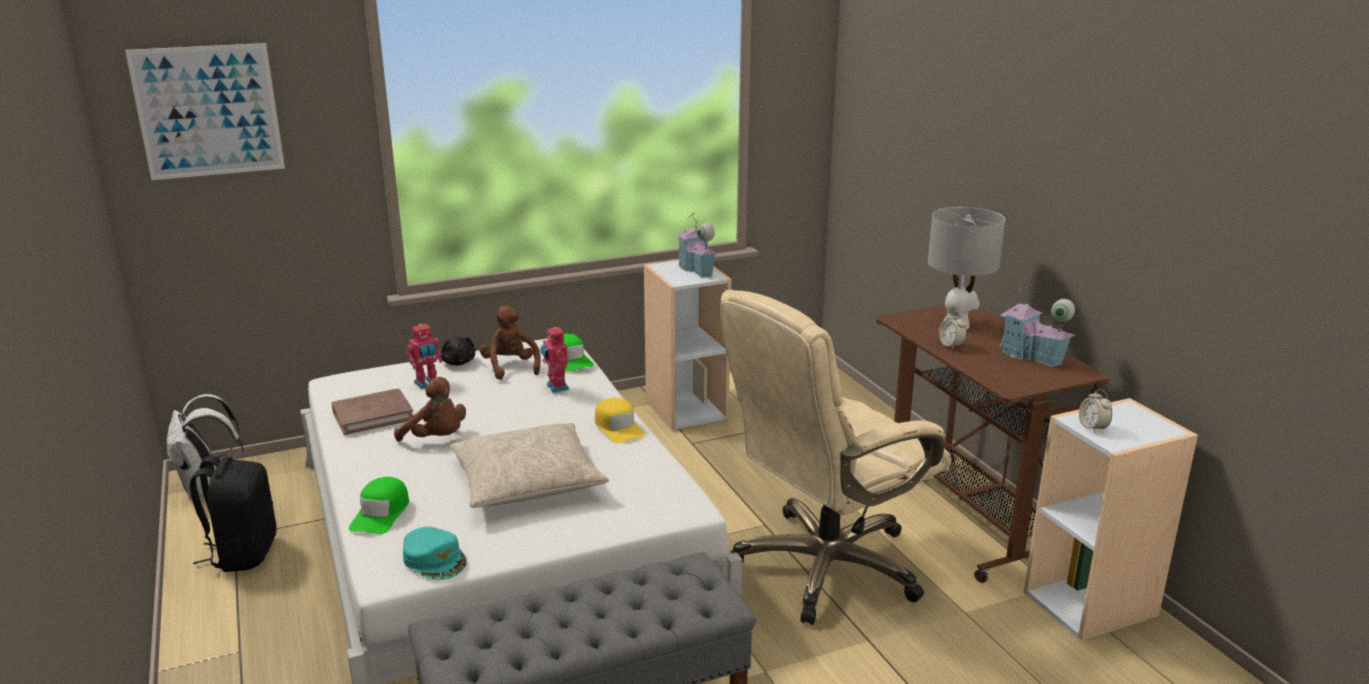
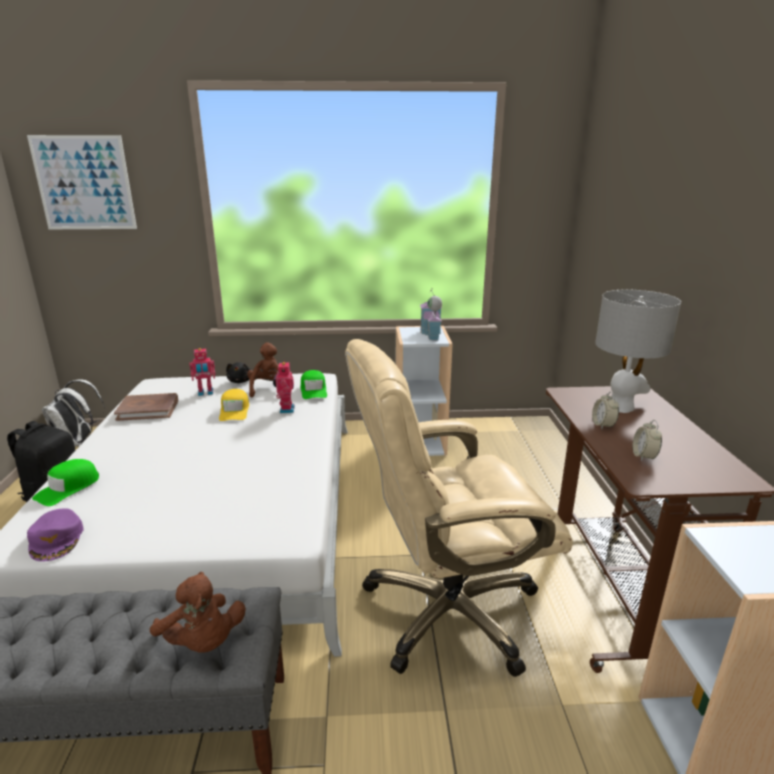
camera: 20 degrees right, 0 degrees up
brown plush toy [394,377,466,441] -> brown plush toy moved to [150,572,246,653]
turquoise cap [403,527,466,580] -> purple cap [27,508,84,561]
beige pillow [450,423,609,508] -> none
yellow cap [595,398,645,443] -> yellow cap moved to [219,389,249,421]
toy house [1000,285,1075,367] -> none
alarm clock [1079,389,1112,433] -> alarm clock moved to [632,420,662,462]

